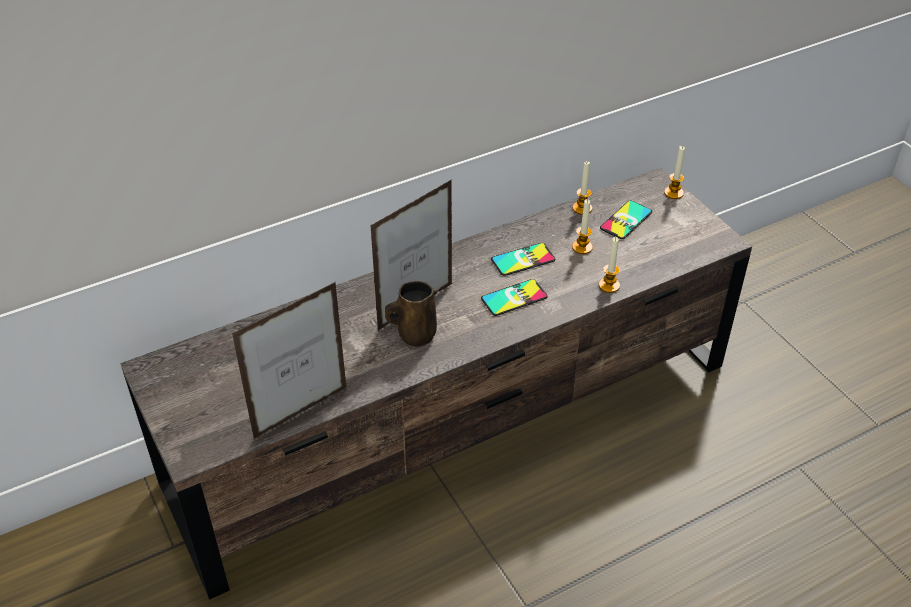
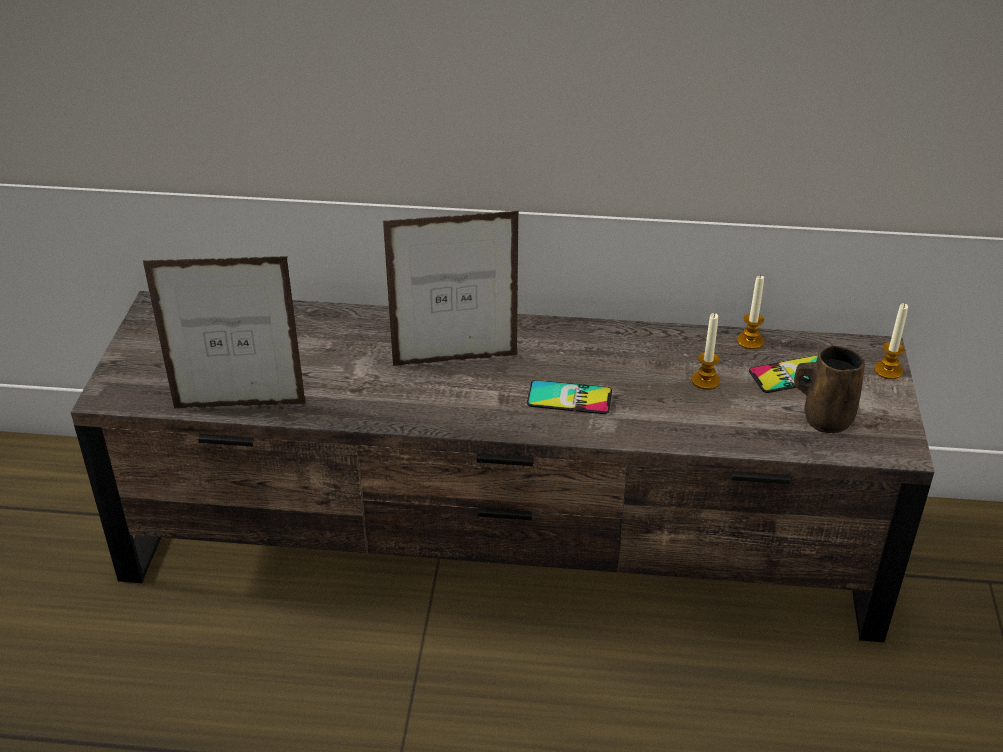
camera: 35 degrees right, 5 degrees down
brown mug [385,281,437,347] -> brown mug moved to [794,346,865,433]
phone [491,243,555,276] -> none
candle [599,237,620,293] -> none

